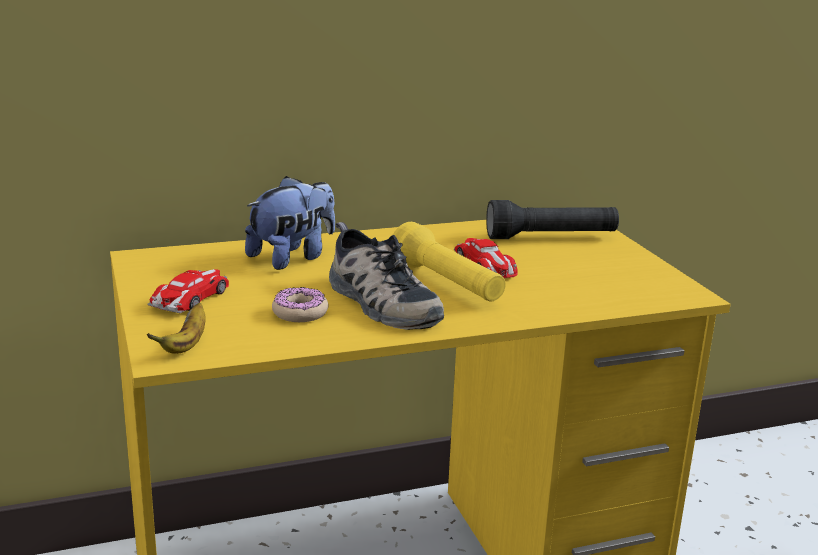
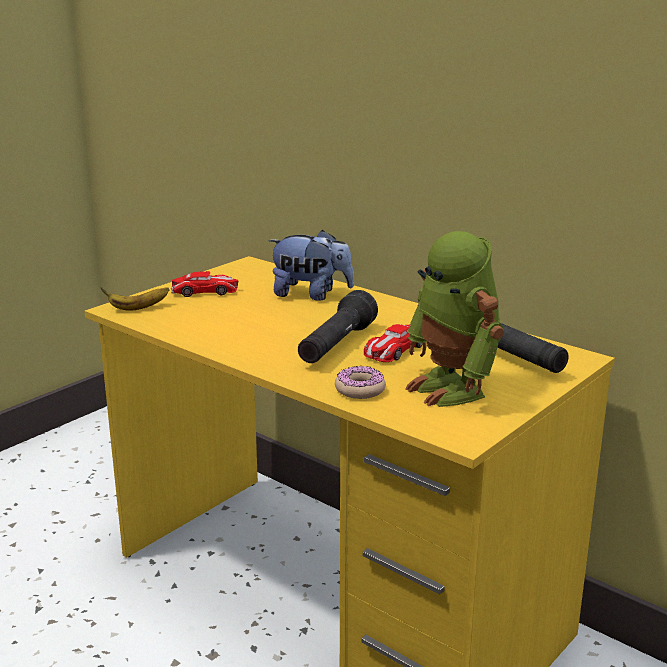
camera: 60 degrees right, 0 degrees up
donut [272,287,329,322] -> donut moved to [335,365,386,399]
shoe [329,222,444,330] -> none
yellow flashlight [393,222,505,302] -> black flashlight [298,290,378,363]
none -> toy robot [405,231,504,407]

